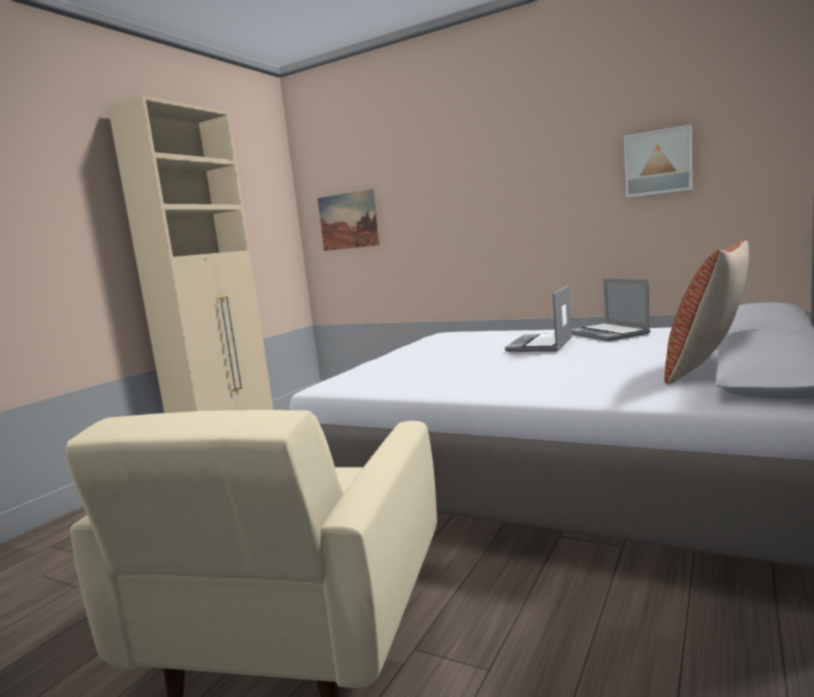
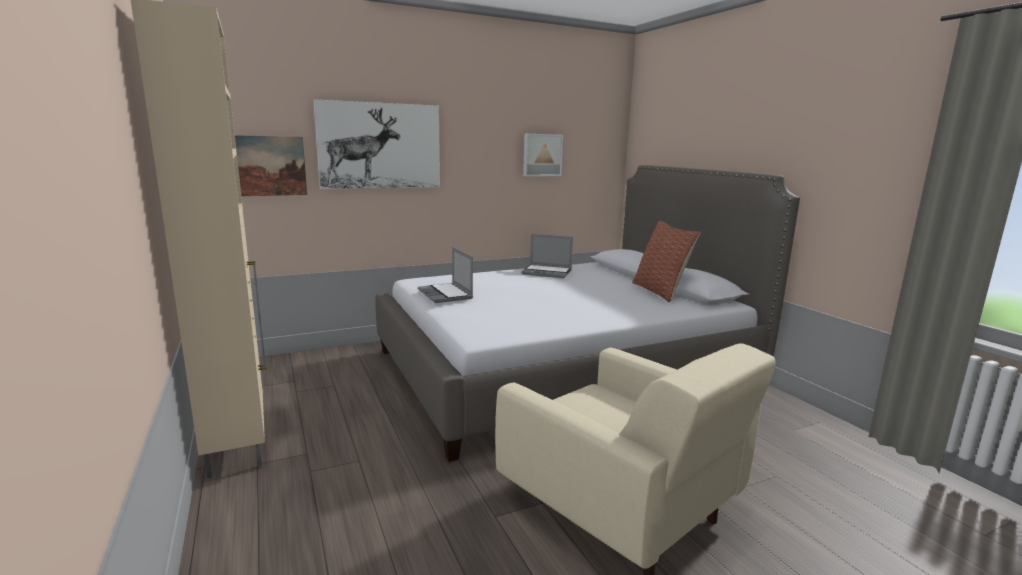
camera: 55 degrees left, 5 degrees up
laptop [505,285,572,352] -> laptop moved to [418,247,473,303]
none -> picture [314,99,440,189]

